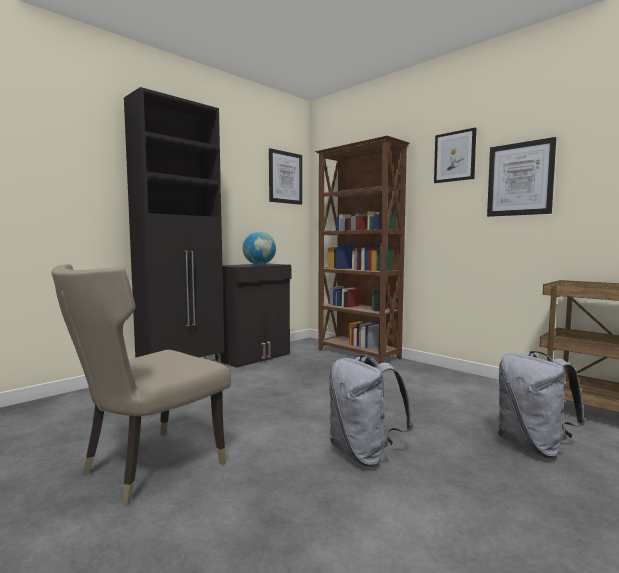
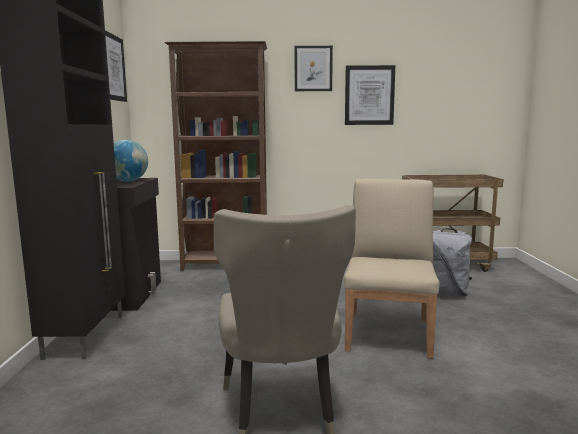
camera: 45 degrees left, 5 degrees up
grey backpack [329,355,413,467] -> beige chair [344,179,440,359]

